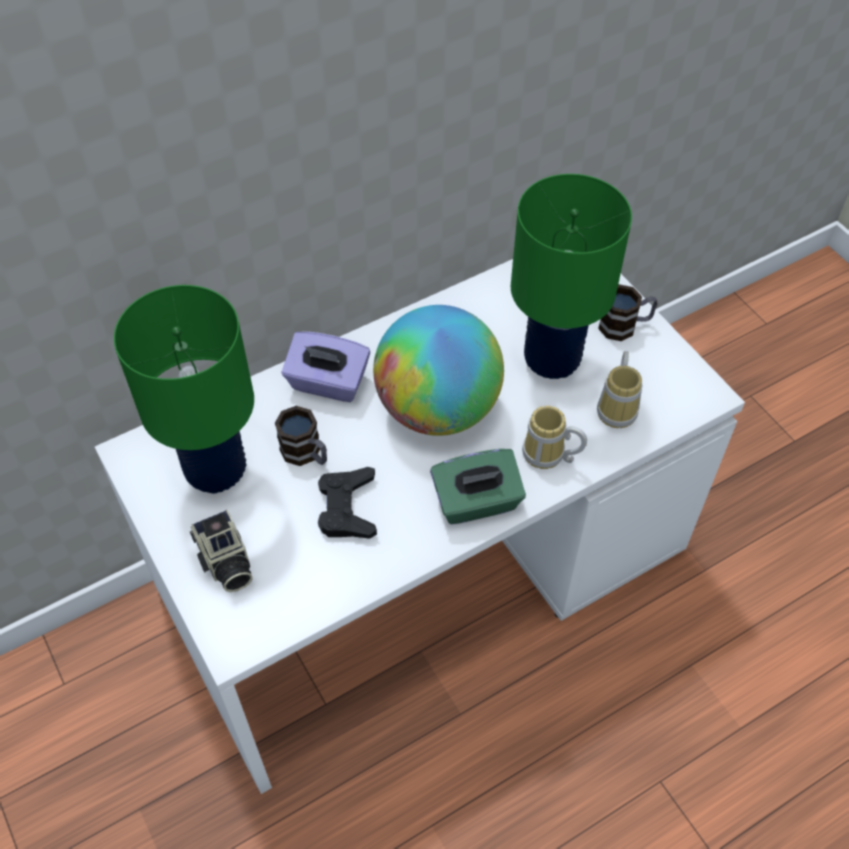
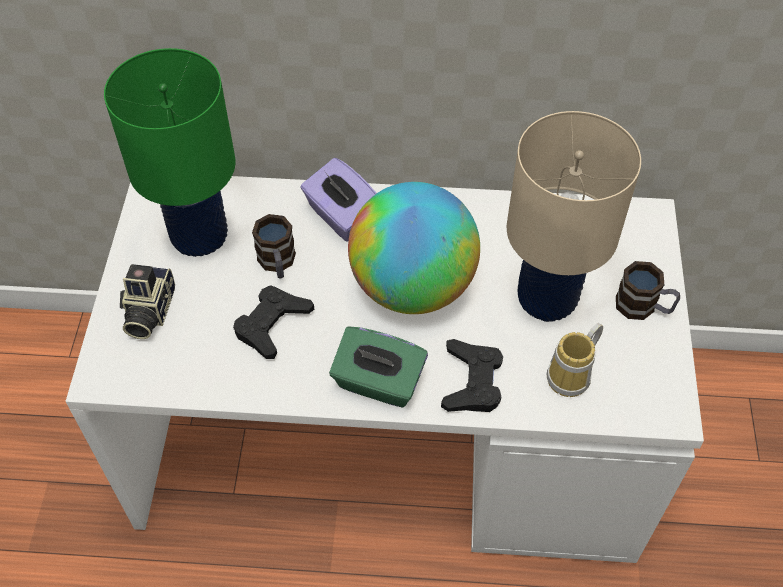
camera: 35 degrees right, 0 degrees up
green table lamp [511,174,632,379] -> beige table lamp [507,111,641,322]
mug [522,406,587,469] -> black game controller [441,339,503,412]

